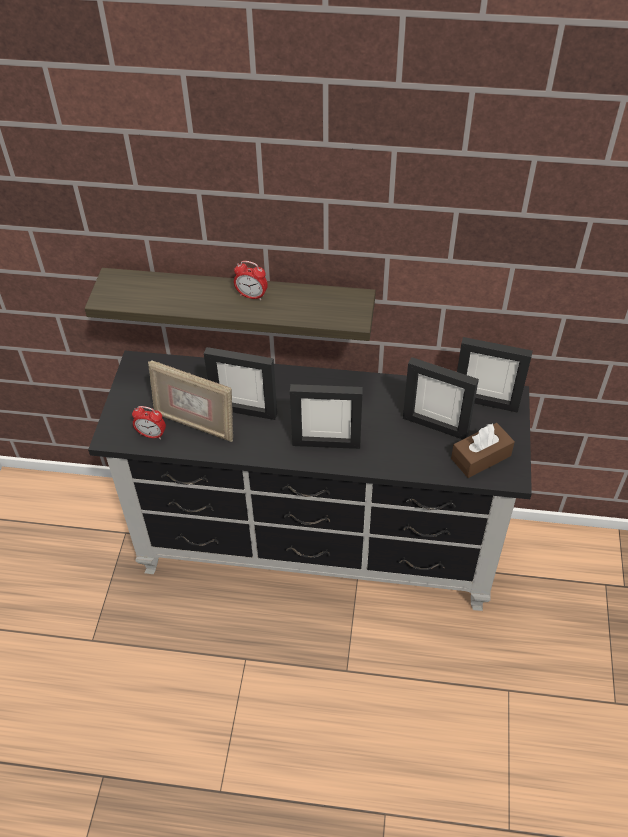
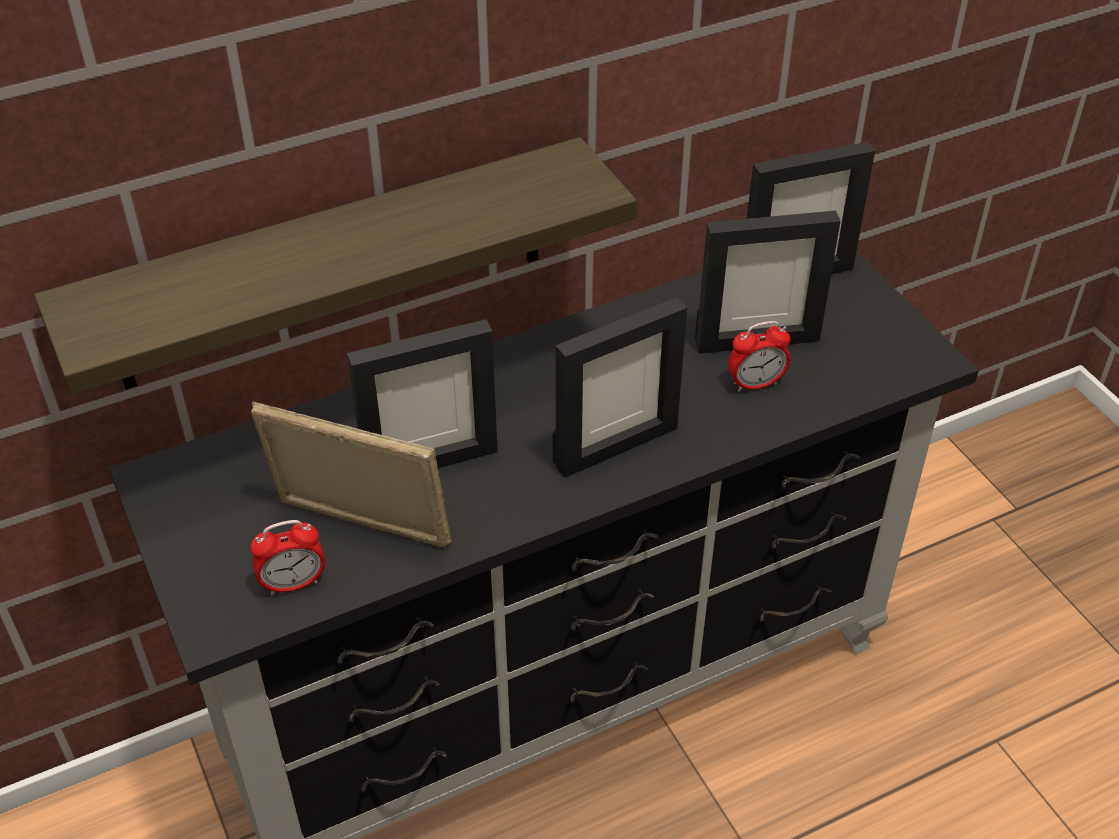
camera: 35 degrees left, 5 degrees down
picture frame [148,360,233,442] -> picture frame turned 150 degrees counterclockwise [251,402,452,547]
alarm clock [234,261,268,300] -> alarm clock moved to [728,321,791,392]
brown tissue box [451,423,515,478] -> none

